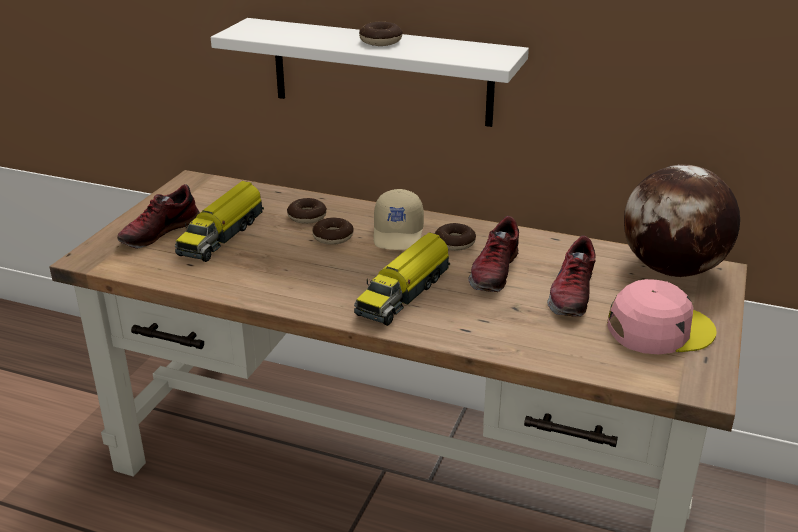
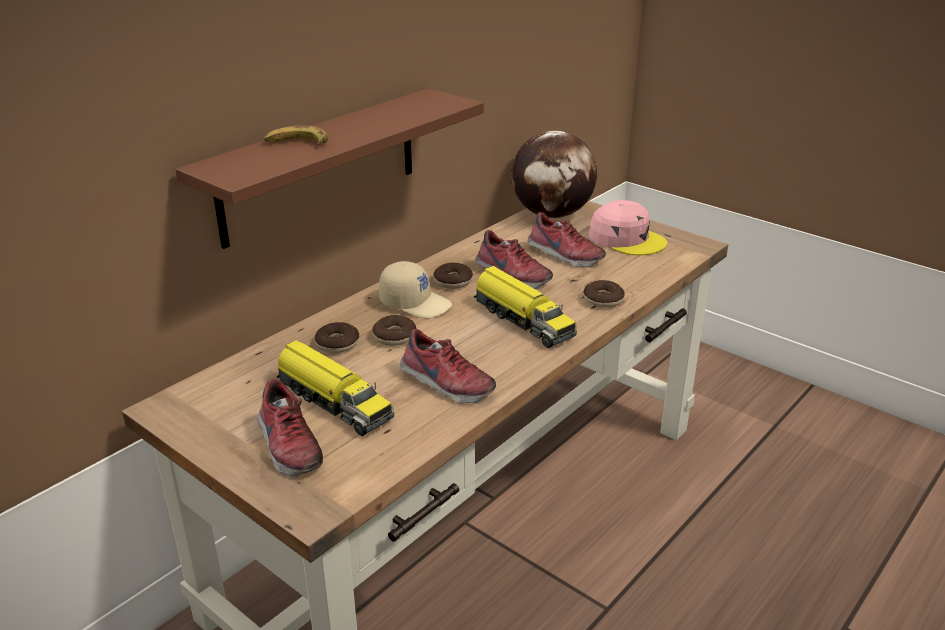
camera: 70 degrees left, 0 degrees up
white shelf [211,18,529,127] -> brown shelf [175,88,484,249]
donut [359,22,402,46] -> donut moved to [584,280,625,308]
pink cap [607,279,717,354] -> pink cap turned 120 degrees clockwise [589,200,667,255]
none -> banana [264,125,328,145]
none -> shoe [400,329,496,403]

